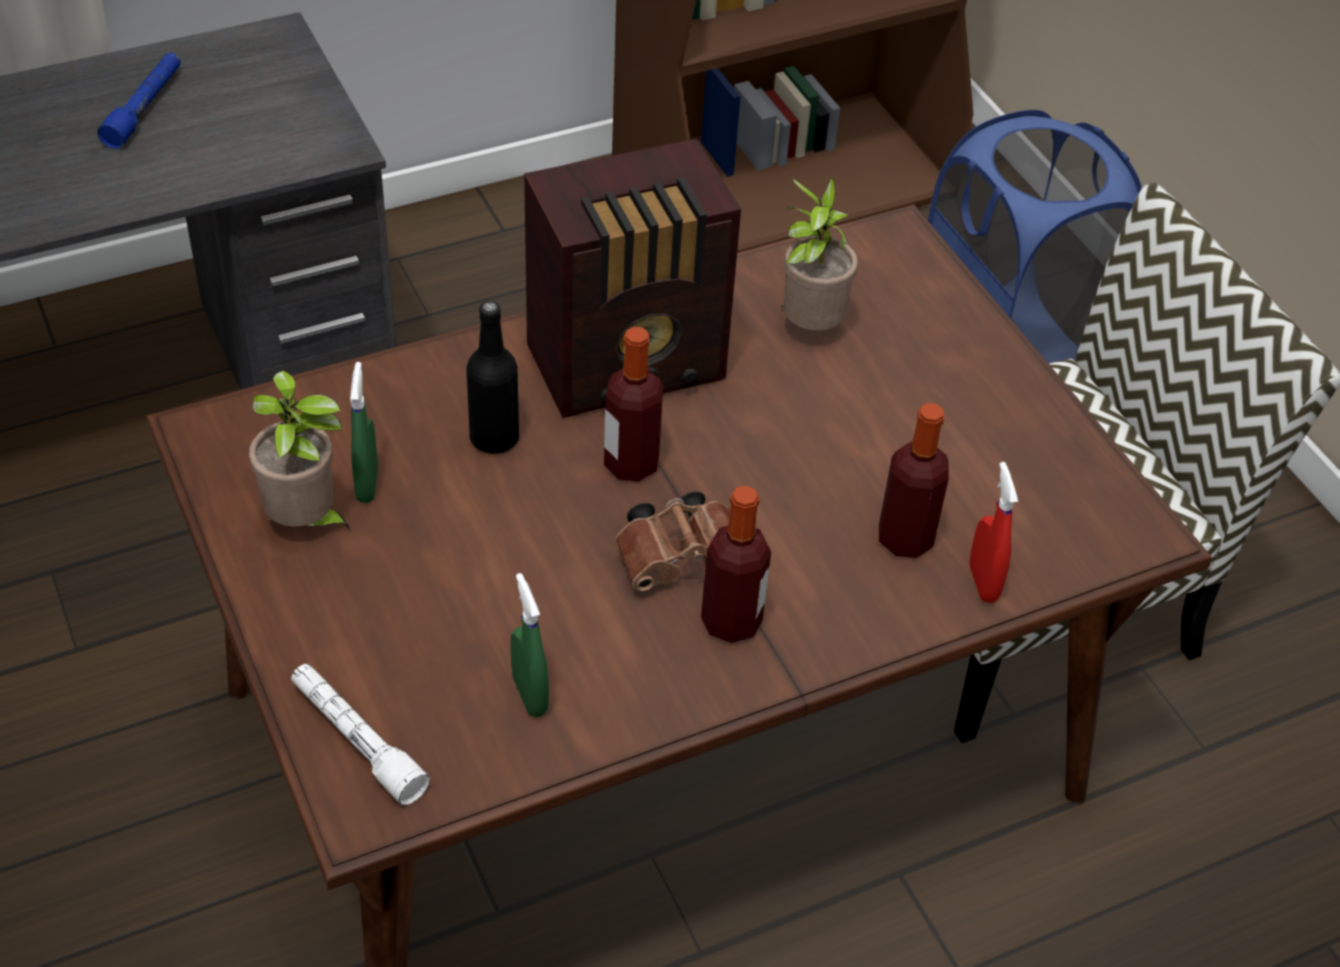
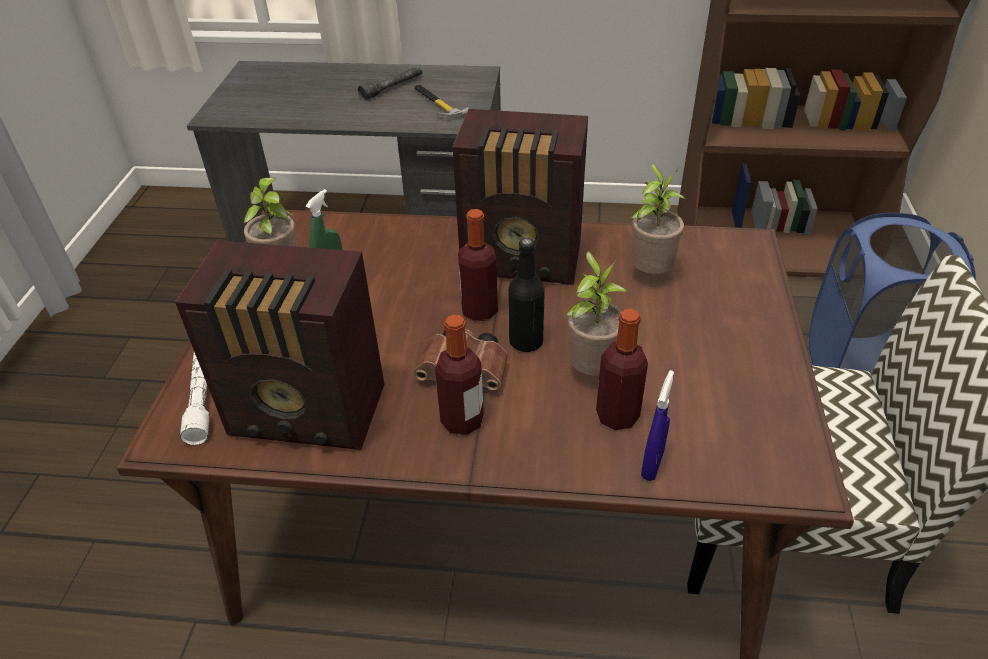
camera: 35 degrees right, 5 degrees down
blue flashlight [97,53,181,149] -> grey flashlight [358,66,422,101]
black bottle [466,301,519,454] -> black bottle moved to [508,238,545,352]
green spray bottle [510,573,549,717] -> radio [175,241,385,450]
red spray bottle [969,462,1018,603] -> blue spray bottle [641,370,674,481]
none -> hammer [414,84,470,120]
none -> potted plant [566,252,627,376]

